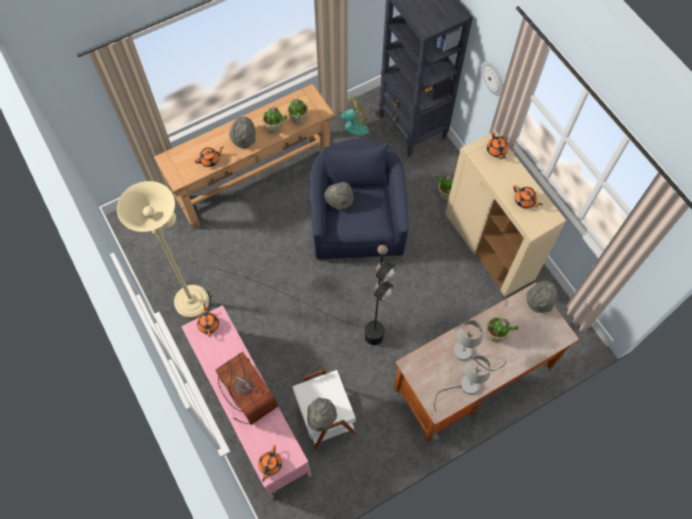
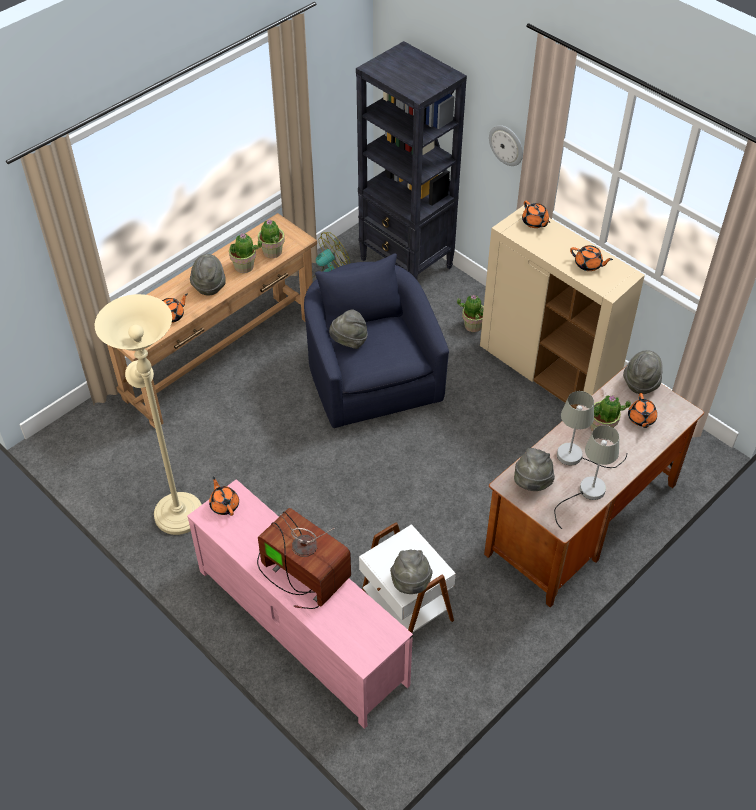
camera: 15 degrees left, 15 degrees down
black floor lamp [208,245,397,345] -> none
orange teapot [258,445,282,482] -> orange teapot moved to [628,393,657,428]
none -> grey hat [514,448,555,491]

